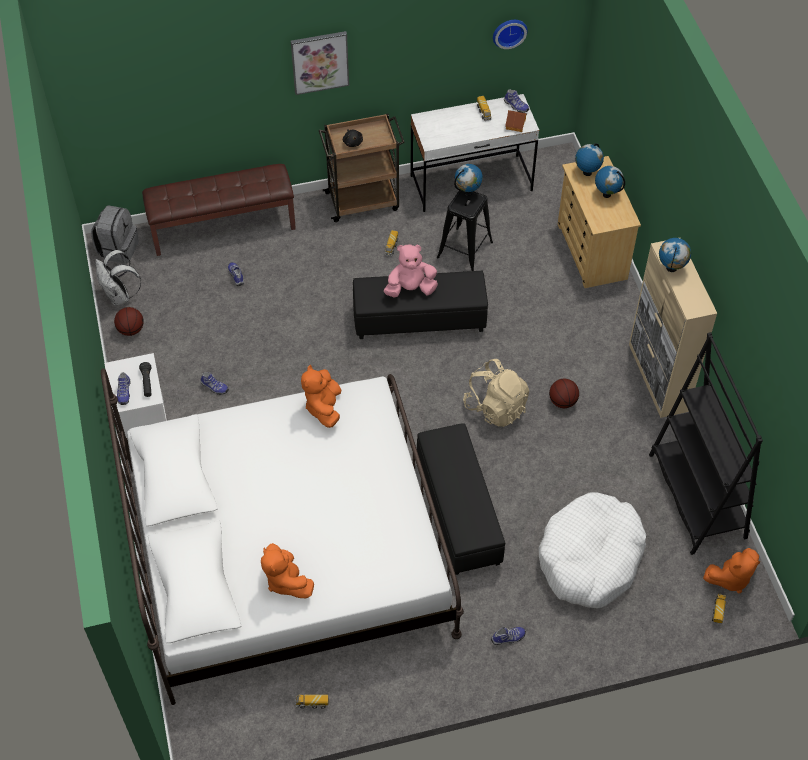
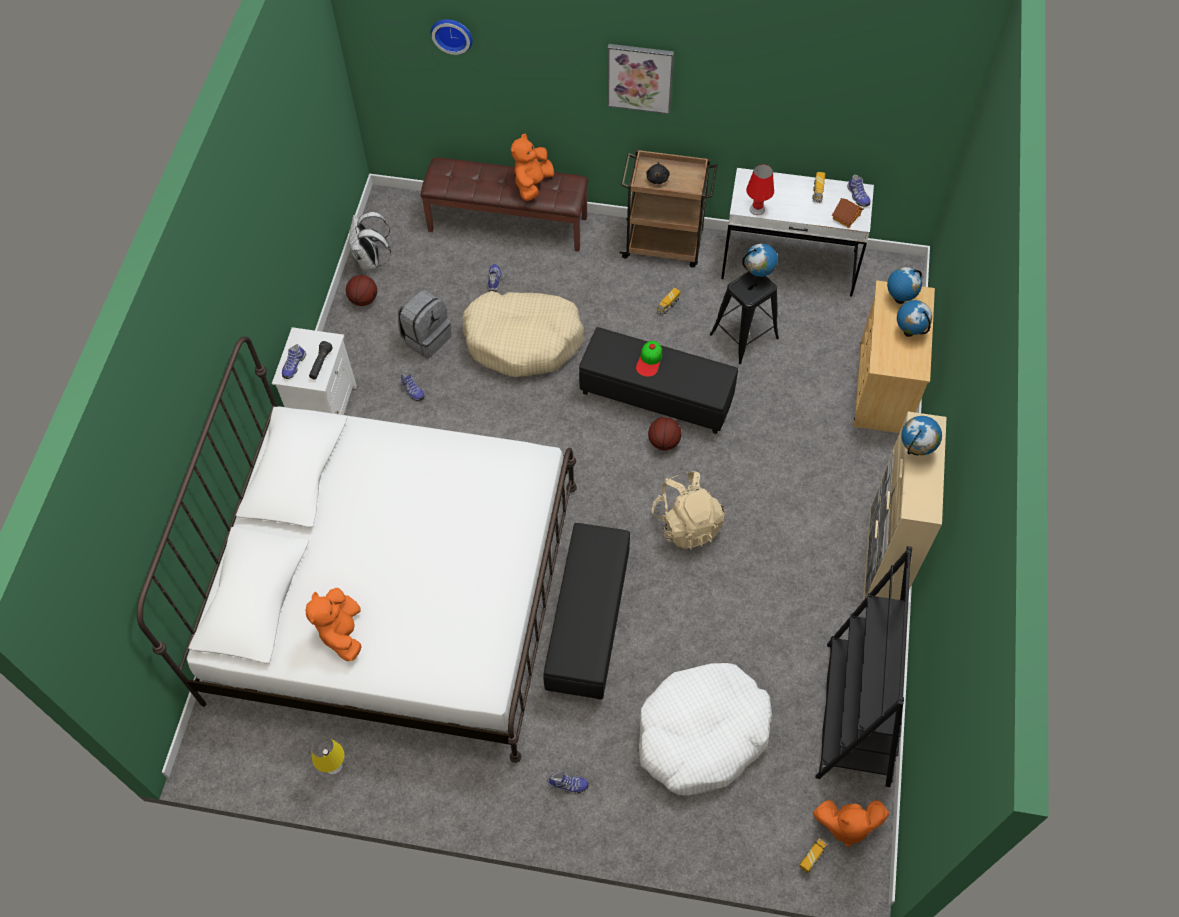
camera: 25 degrees right, 5 degrees up
grey backpack [91,205,139,264] -> grey backpack moved to [398,290,452,359]
toy truck [295,695,329,709] -> yellow table lamp [311,736,344,775]
orange plush toy [301,365,341,428] -> orange plush toy moved to [511,134,554,201]
pink plush toy [384,244,438,298] -> cap [636,341,662,377]
wall clock [493,20,528,49] -> wall clock moved to [431,19,473,55]
basketball [549,379,579,408] -> basketball moved to [648,417,682,450]
none -> beige dog bed [463,291,584,377]
none -> red table lamp [746,164,774,215]

